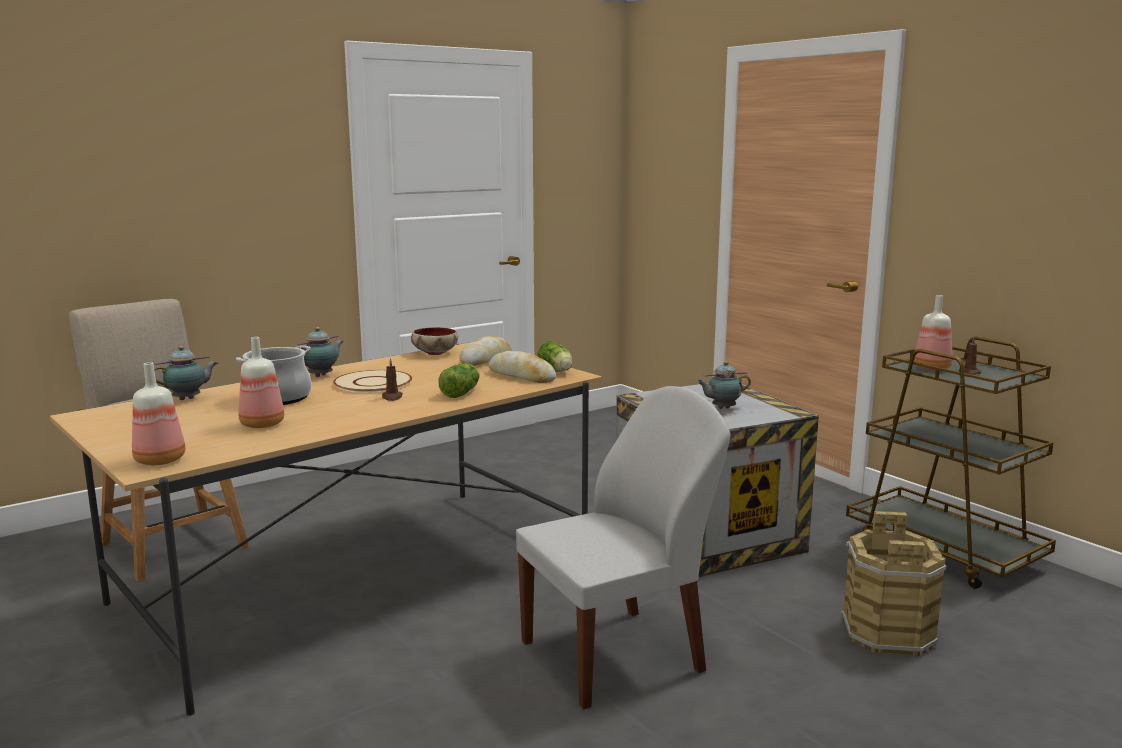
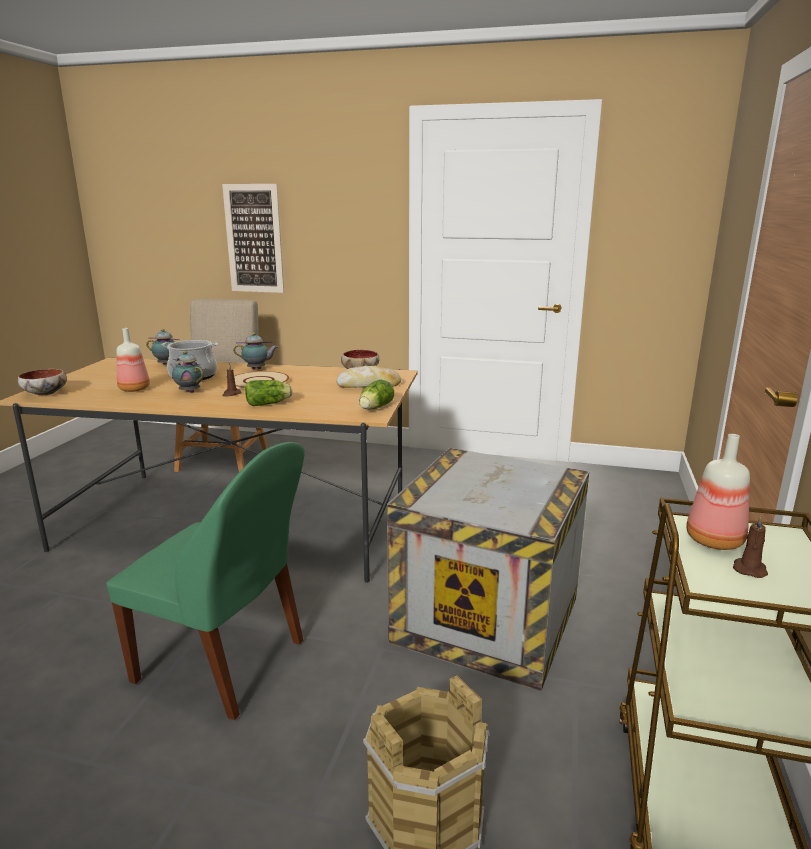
camera: 50 degrees right, 5 degrees up
bottle [132,362,186,465] -> bowl [18,369,67,395]
bread [489,351,556,383] -> none
white chair [516,386,730,709] -> green chair [106,442,305,720]
teapot [697,361,751,409] -> teapot moved to [170,351,204,393]
none -> picture [222,184,284,293]

